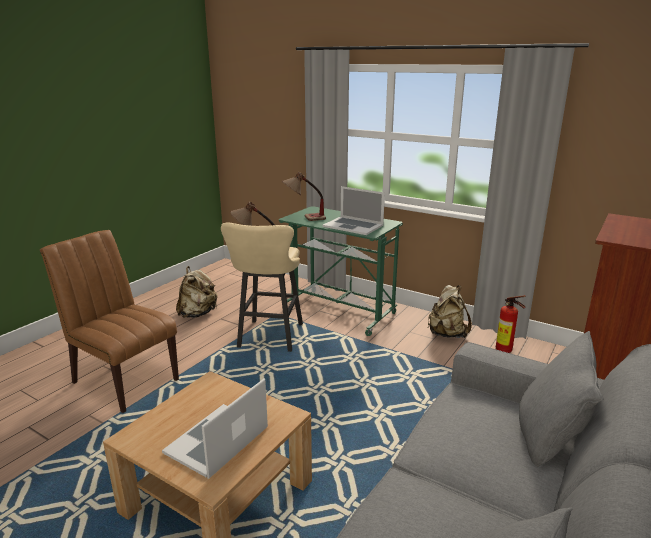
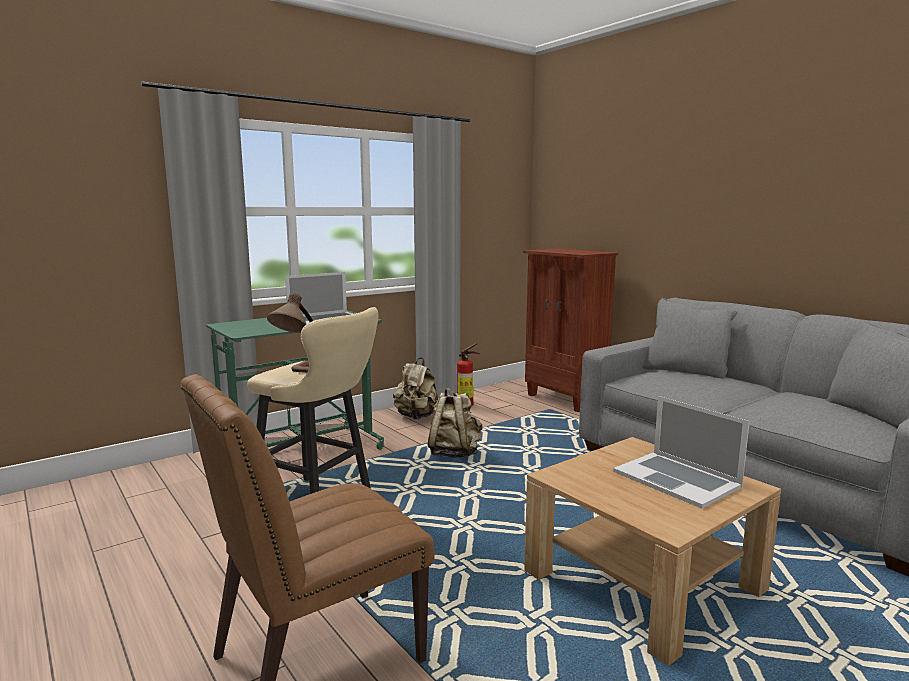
camera: 70 degrees left, 10 degrees down
beige backpack [176,266,218,318] -> beige backpack moved to [428,388,482,458]
table lamp [282,172,326,221] -> none

